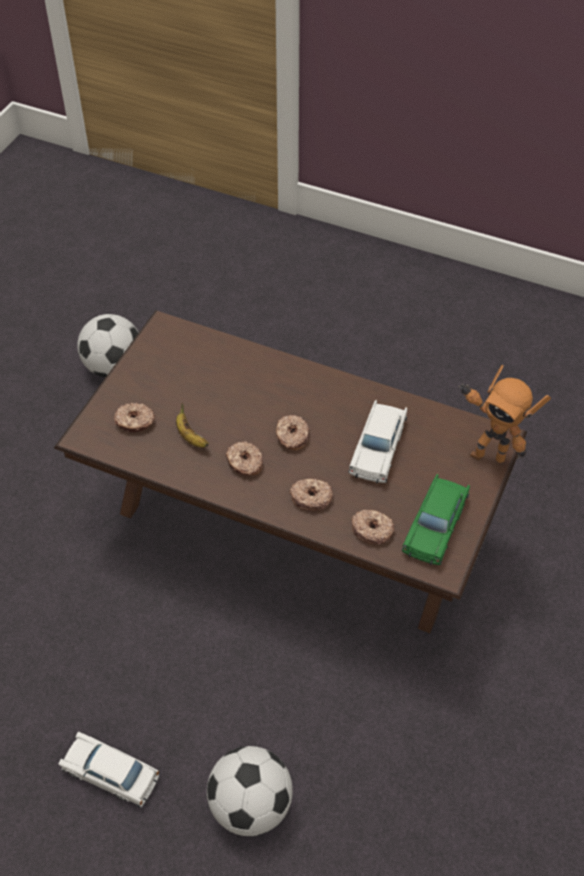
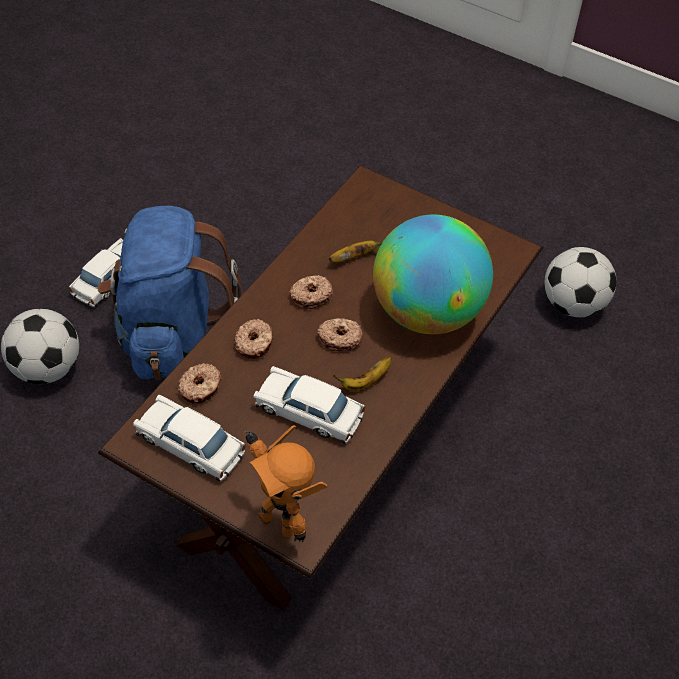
camera: 95 degrees right, 0 degrees up
donut [114,403,155,433] -> none
green toy car [402,474,470,565] -> white toy car [133,395,246,482]
toy robot [458,365,551,463] -> toy robot turned 75 degrees counterclockwise [244,425,327,543]
none -> blue backpack [97,206,241,380]
none -> banana [333,356,392,391]
none -> globe [373,215,493,334]

